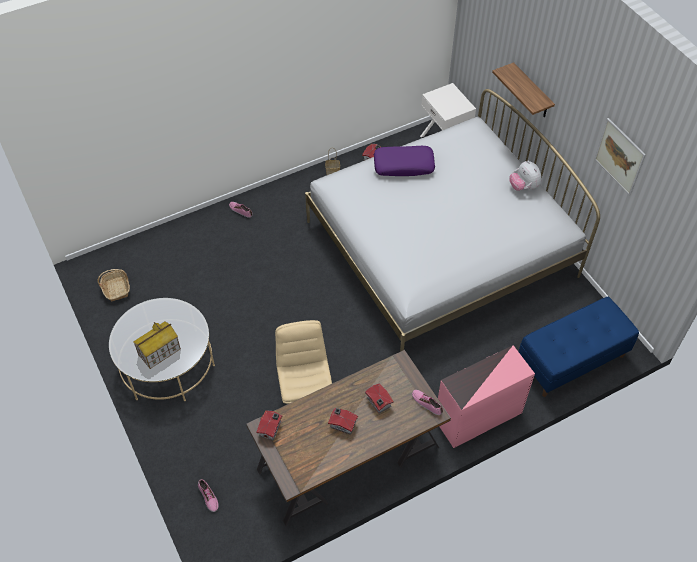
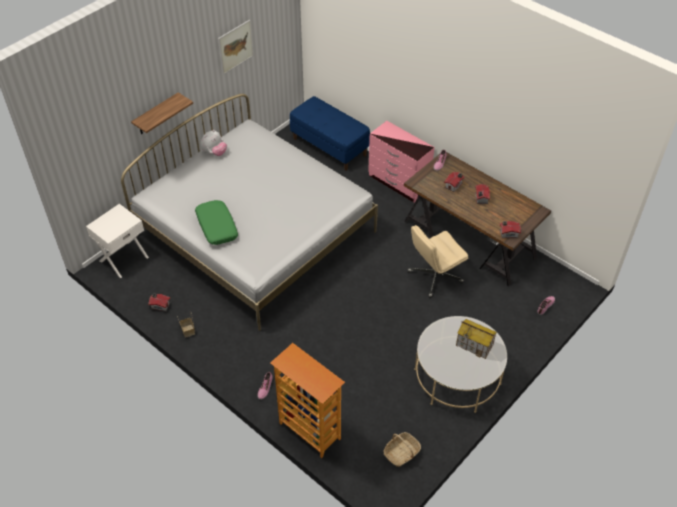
camera: 110 degrees left, 5 degrees down
purple pillow [374,146,435,176] -> green pillow [195,200,238,245]
none -> bookcase [270,343,345,458]

